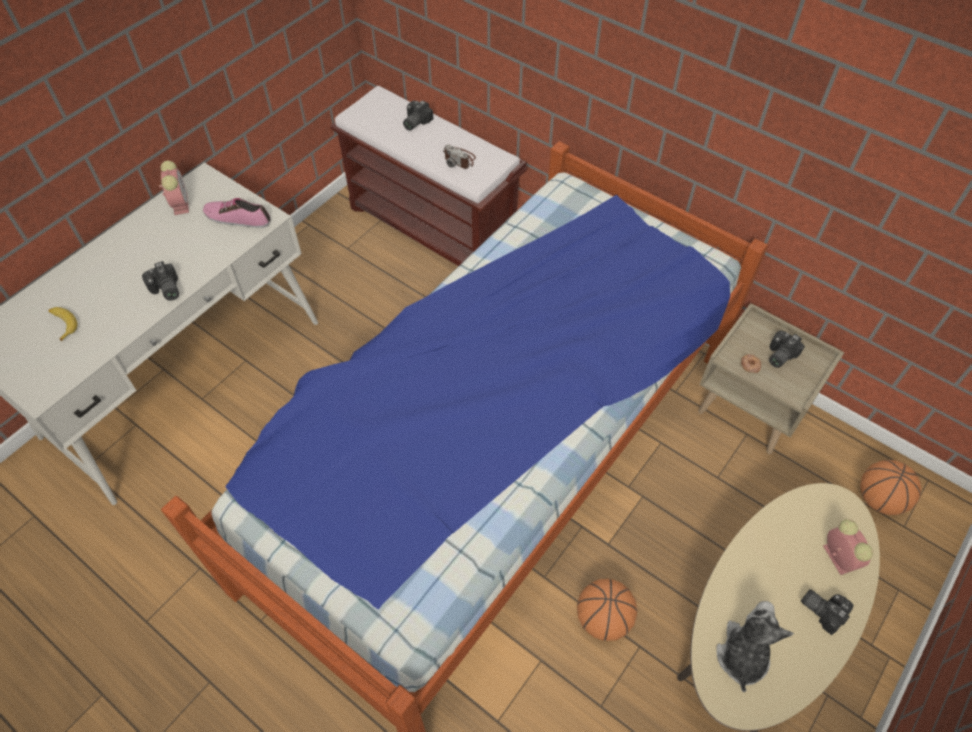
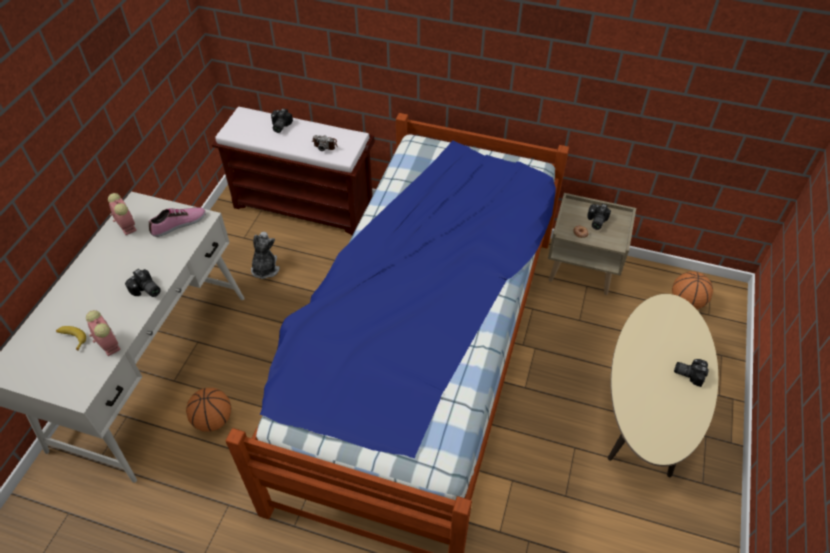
camera: 20 degrees left, 5 degrees down
shoe [203,198,271,228] -> shoe turned 150 degrees clockwise [149,207,206,237]
basketball [577,579,637,641] -> basketball moved to [186,388,231,432]
plush toy [716,601,794,692] -> plush toy moved to [251,232,280,279]
alarm clock [823,519,873,575] -> alarm clock moved to [86,310,121,356]

